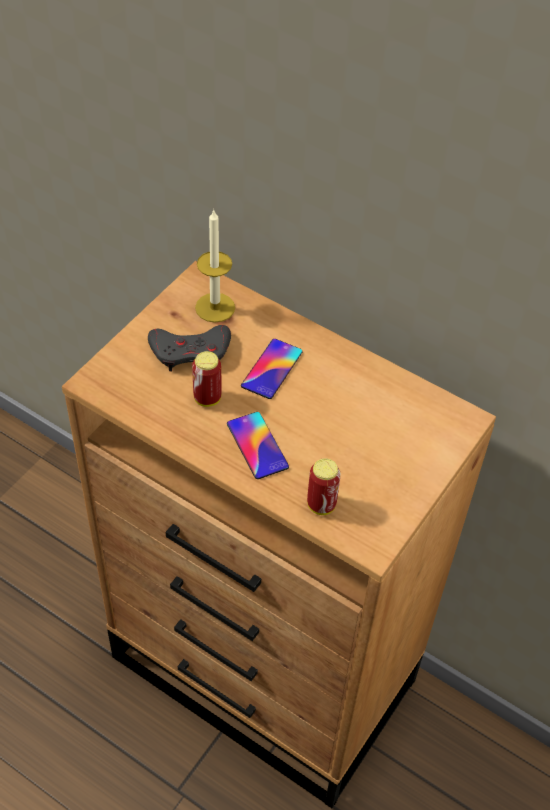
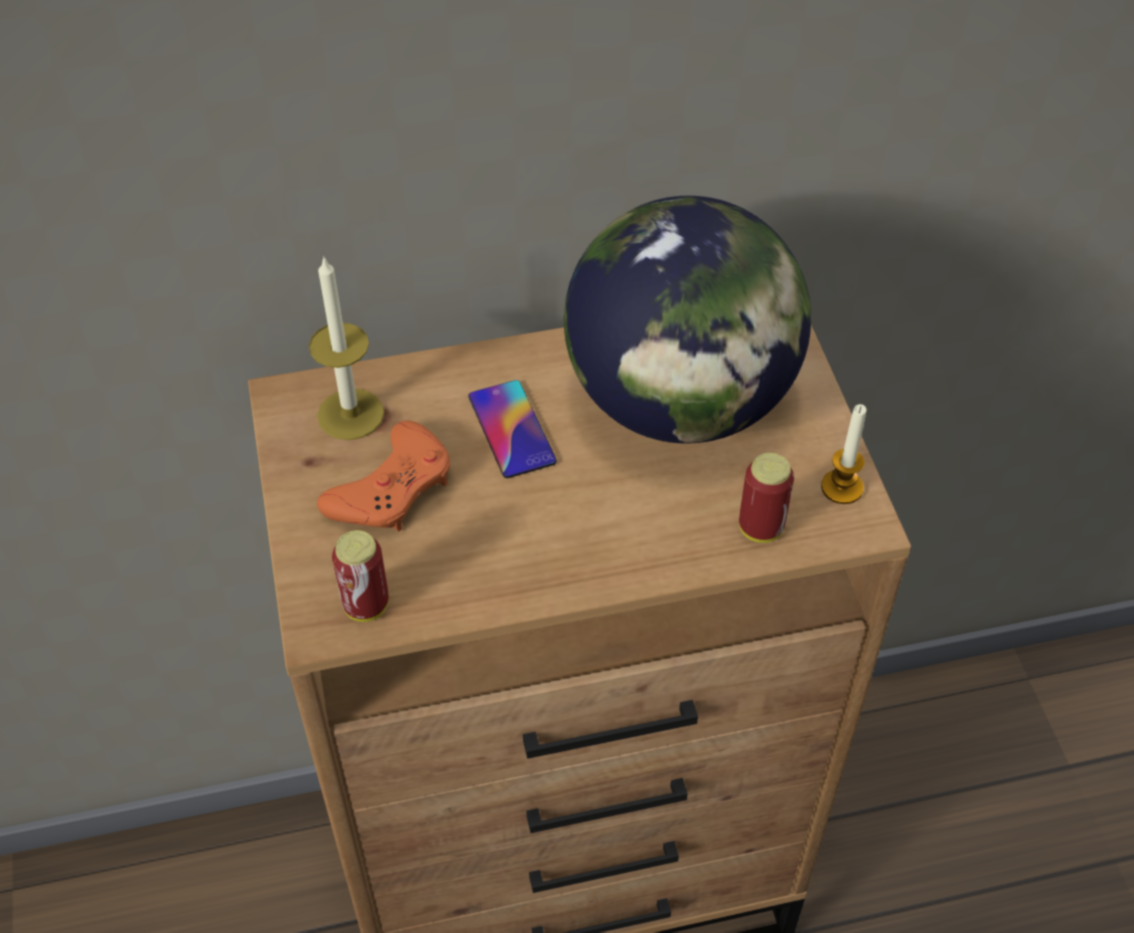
camera: 45 degrees left, 0 degrees up
grey game controller [148,325,231,371] -> orange game controller [317,421,450,532]
can [192,351,222,407] -> can moved to [332,530,389,622]
phone [227,412,289,479] -> none
none -> globe [564,196,811,444]
none -> candle [821,404,867,504]

